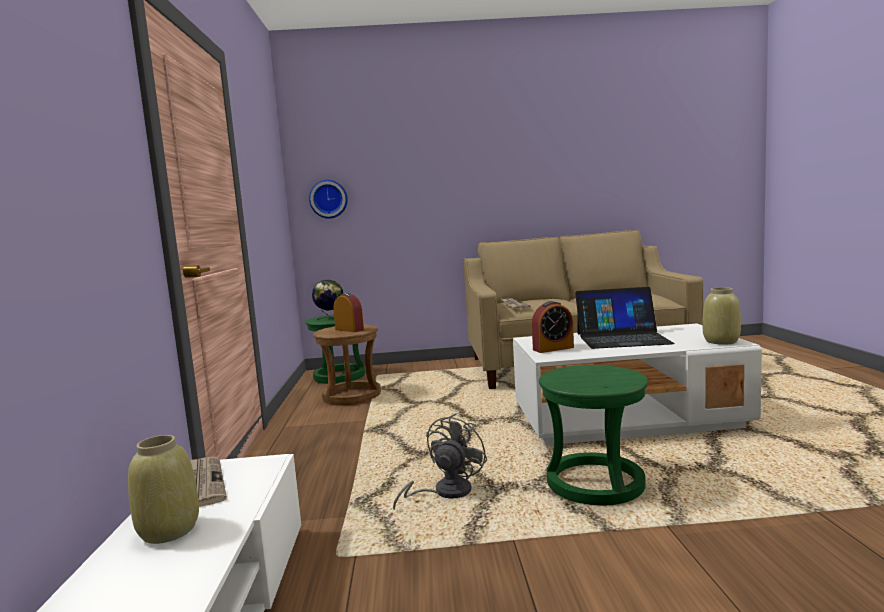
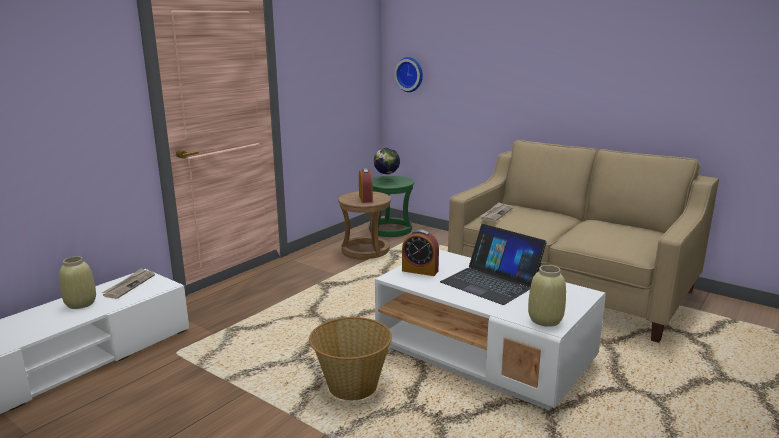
camera: 40 degrees right, 10 degrees up
grey fan [393,413,488,510] -> none
green stool [539,365,648,505] -> basket [309,317,392,400]

